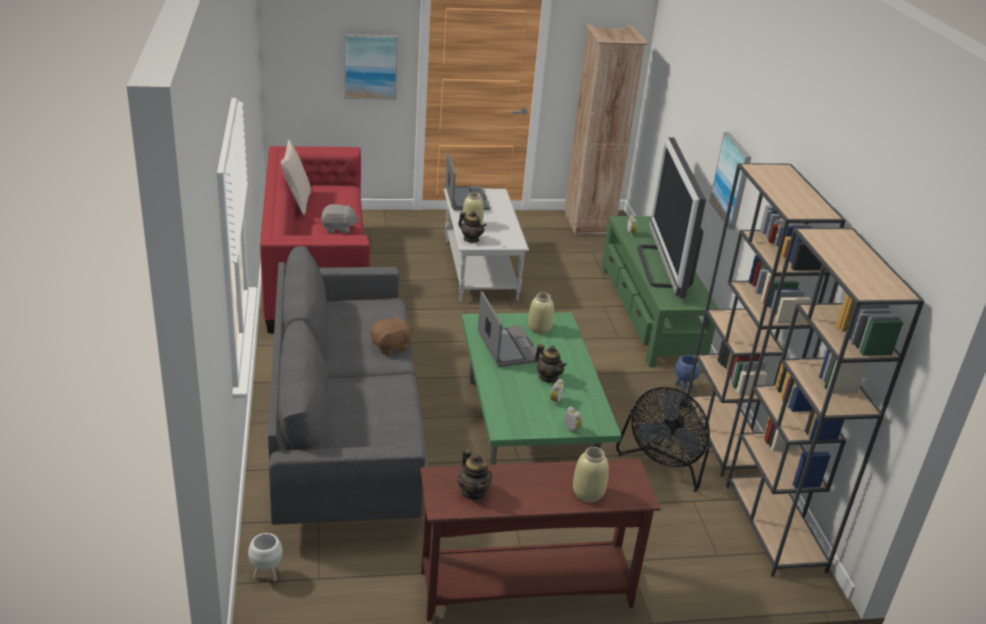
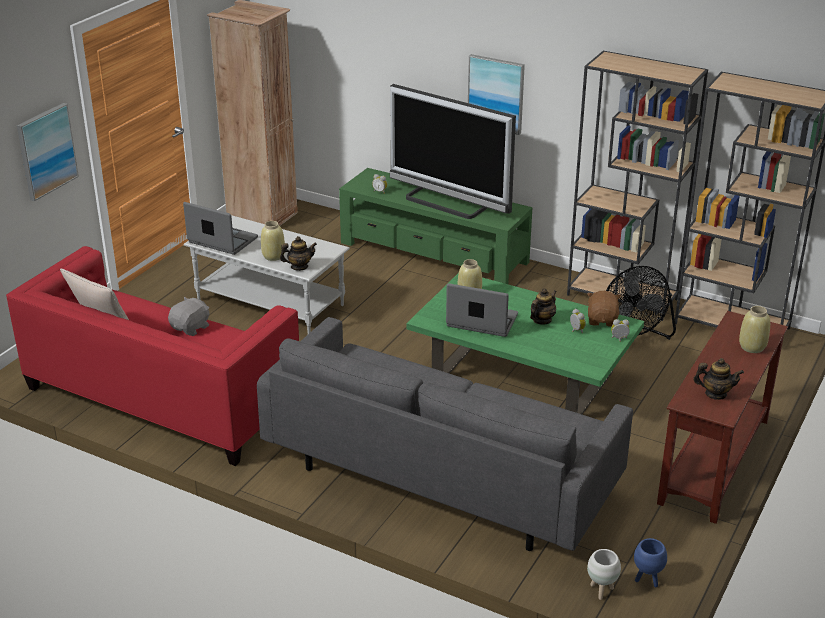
camera: 50 degrees left, 0 degrees up
brown plush toy [370,316,413,355] -> brown plush toy moved to [587,291,621,327]
teapot [535,344,566,383] -> teapot turned 45 degrees counterclockwise [530,289,557,325]
blue planter [675,355,701,394] -> blue planter moved to [634,538,667,587]

